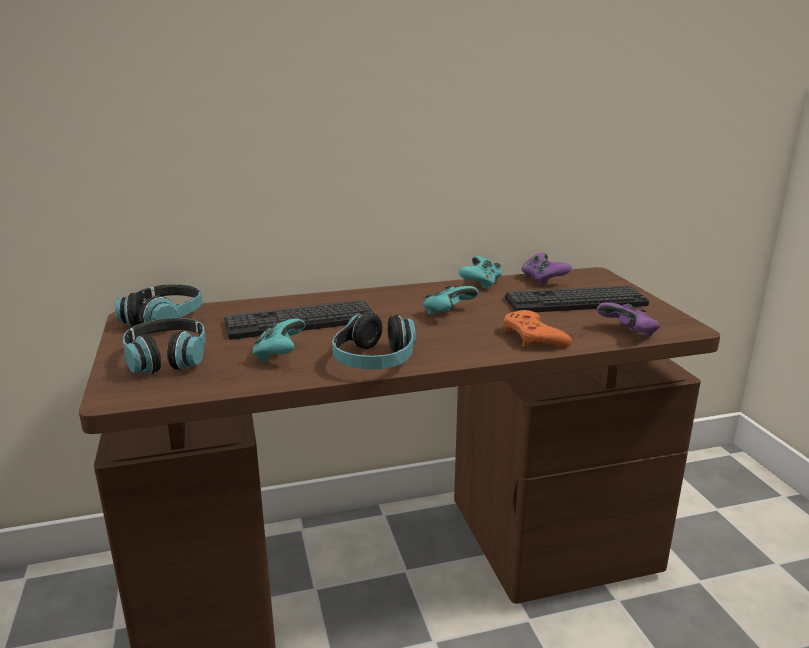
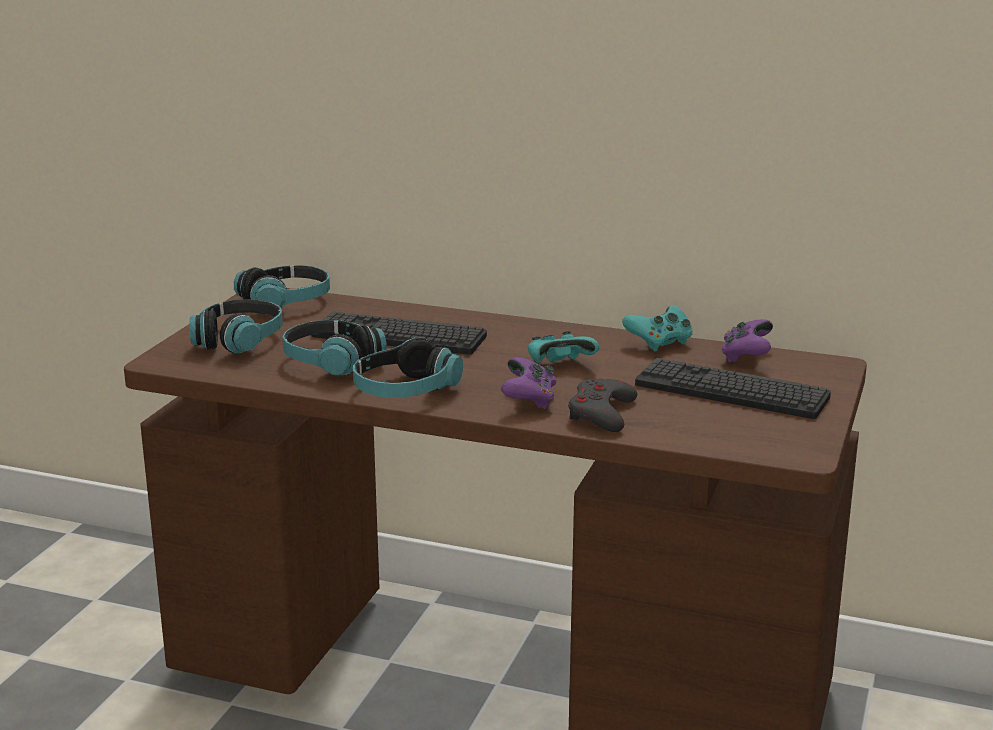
camera: 35 degrees right, 0 degrees up
turquoise game controller [253,319,305,362] -> headphones [282,320,387,375]
orange game controller [504,310,572,347] -> grey game controller [568,379,638,432]
purple game controller [597,302,660,337] -> purple game controller moved to [501,357,557,409]

